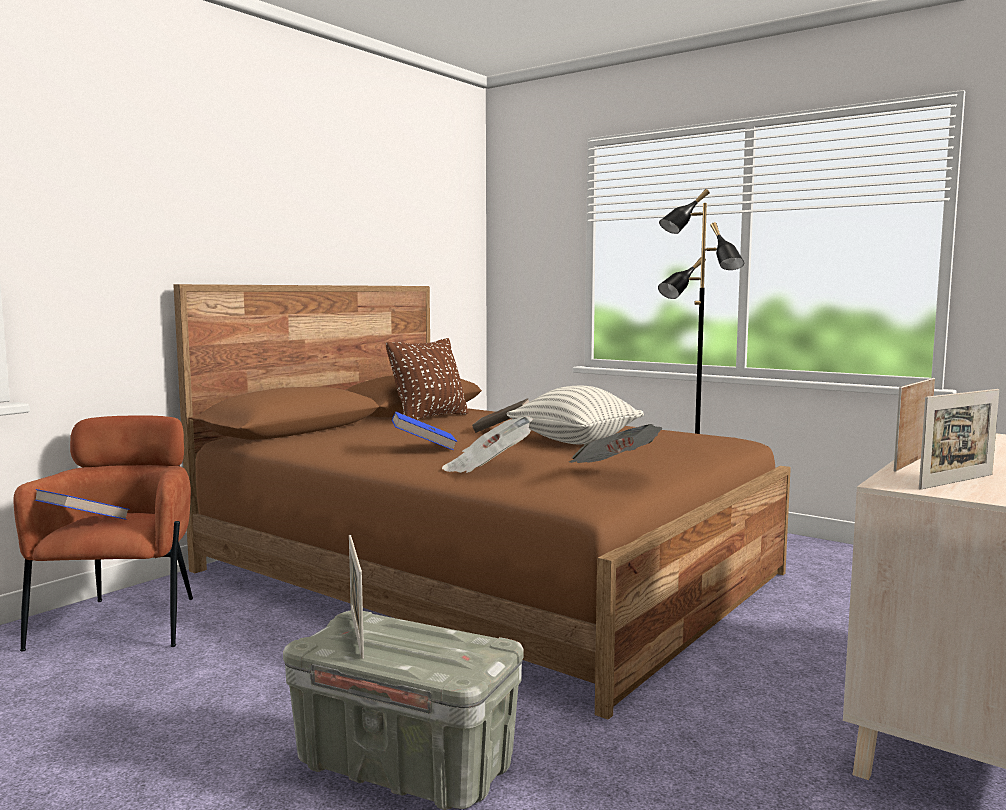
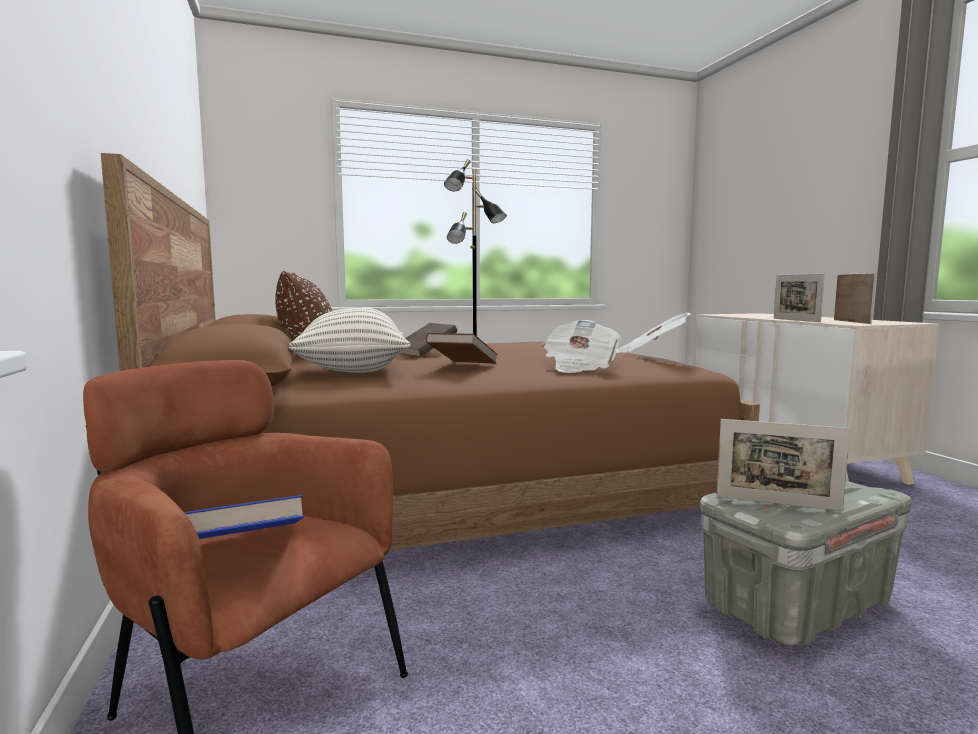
camera: 55 degrees left, 0 degrees up
blue book [392,411,458,451] -> brown book [426,333,498,364]
pillow [506,386,644,444] -> pillow moved to [288,308,411,373]

